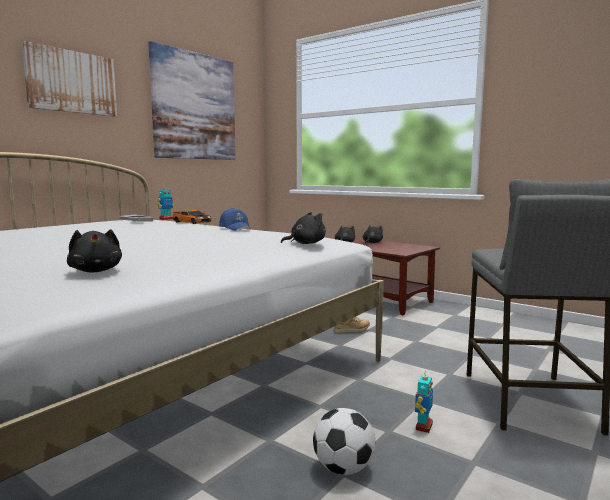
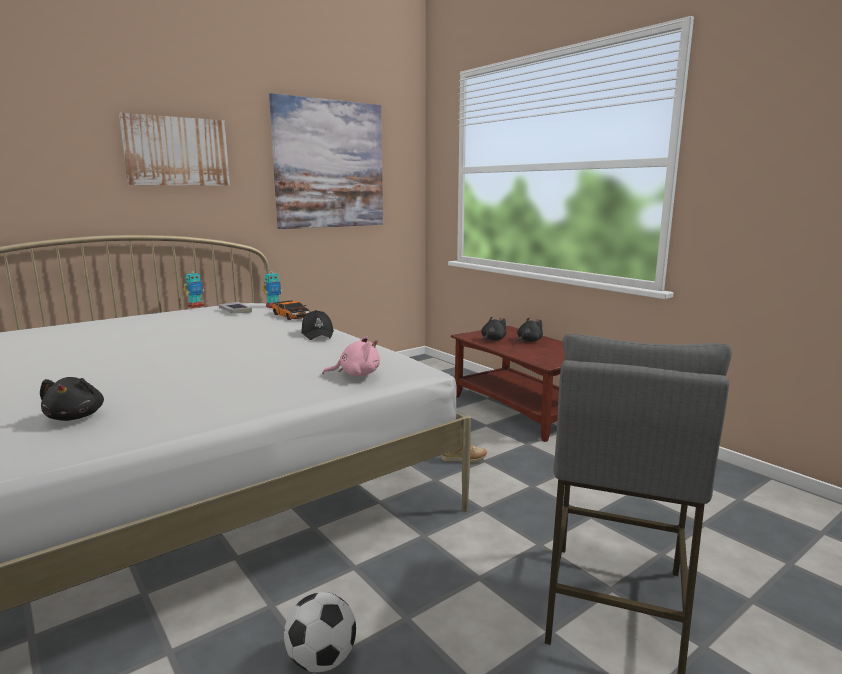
camera: 15 degrees right, 5 degrees up
blue cap [219,208,250,231] -> black cap [301,310,334,340]
black plush toy [281,212,326,244] -> pink plush toy [322,336,380,377]
toy robot [415,370,433,433] -> toy robot moved to [184,268,204,308]

